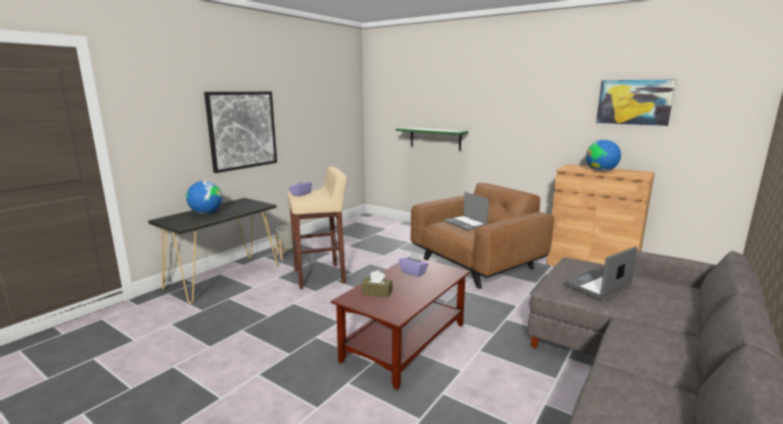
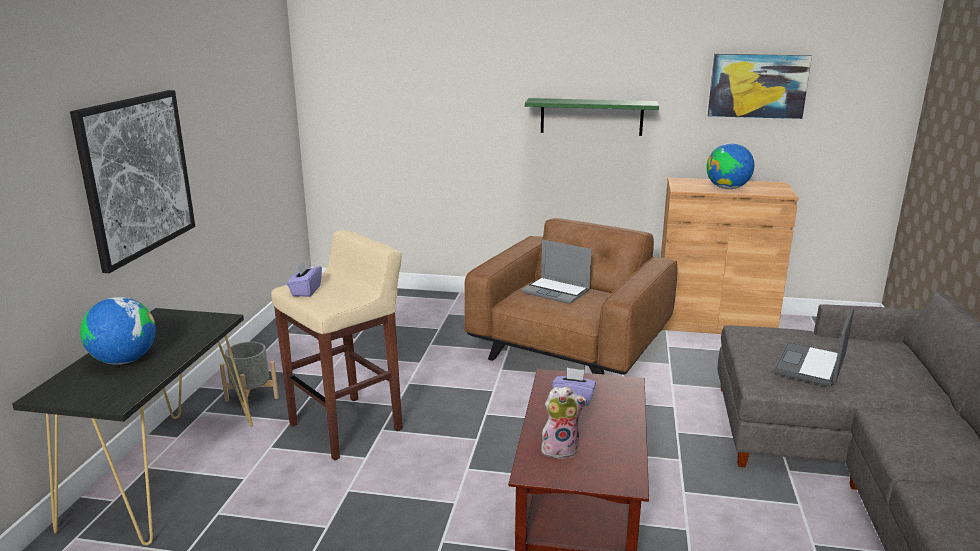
camera: 25 degrees left, 5 degrees up
brown tissue box [362,270,392,297] -> plush toy [541,387,587,459]
green shelf [396,127,468,151] -> green shelf moved to [525,98,659,136]

